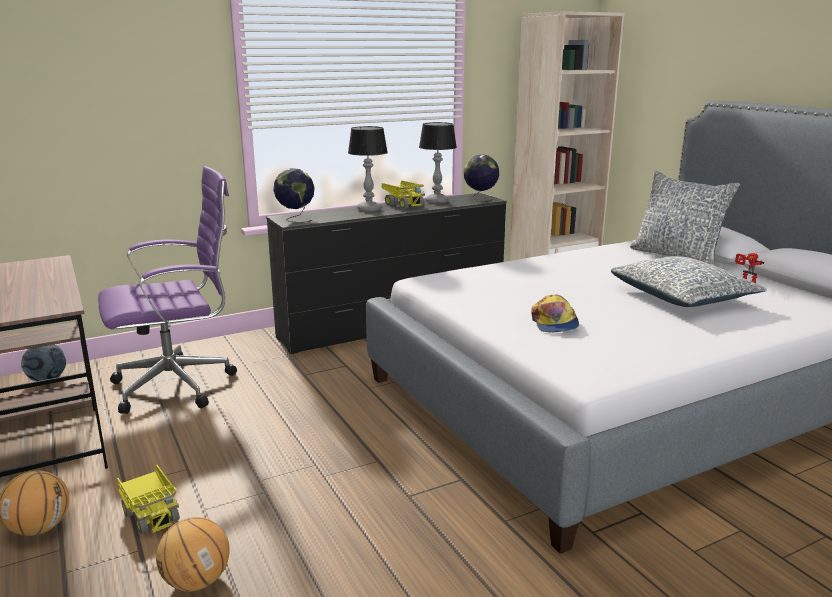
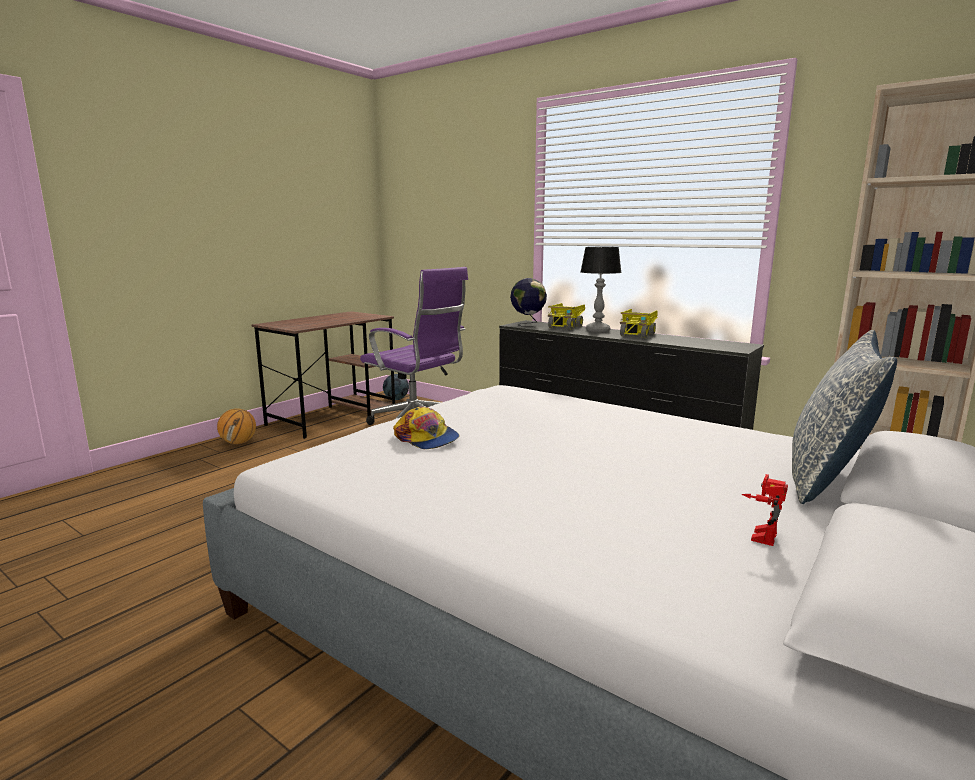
camera: 65 degrees right, 5 degrees down
toy truck [117,465,179,534] -> toy truck moved to [548,303,585,330]
basketball [156,517,230,591] -> none
table lamp [419,122,457,204] -> none
globe [464,155,499,202] -> none
cap [531,294,579,332] -> cap turned 105 degrees counterclockwise [393,407,459,449]
pillow [611,256,767,307] -> none

